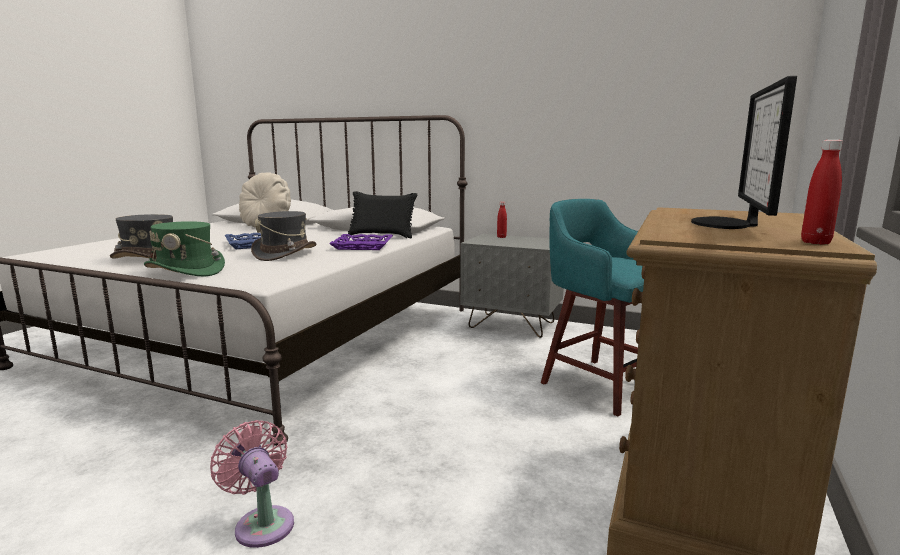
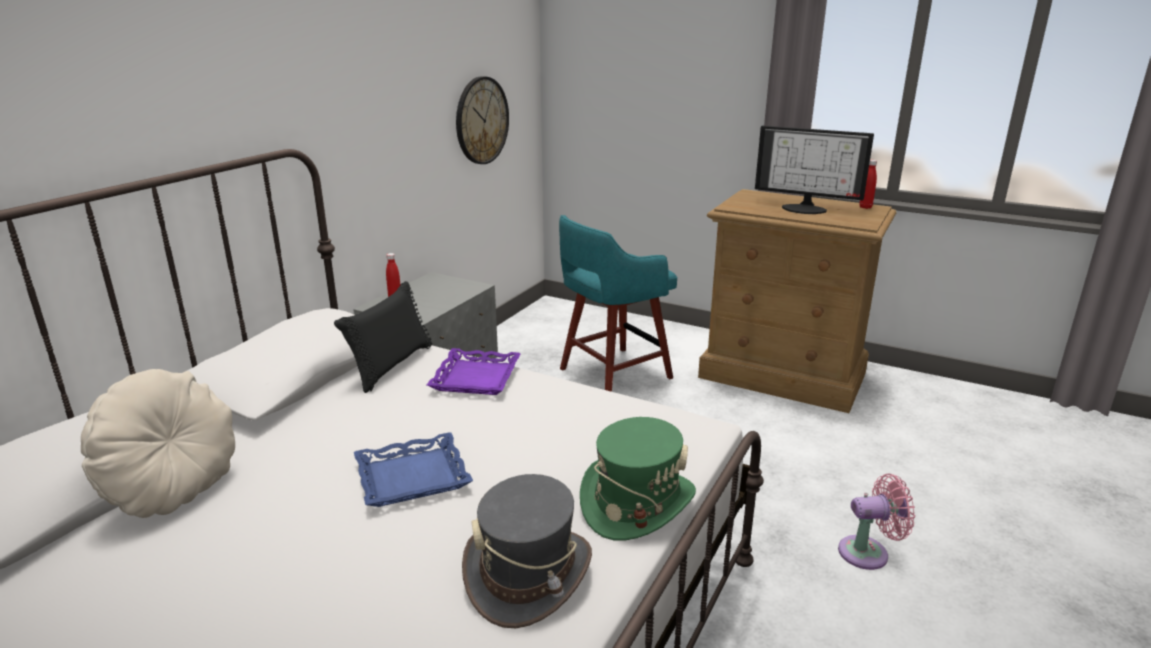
camera: 85 degrees left, 10 degrees up
pink fan [210,420,294,548] -> pink fan turned 150 degrees counterclockwise [838,474,915,570]
grey hat [251,211,316,261] -> none
none -> wall clock [456,76,509,164]

